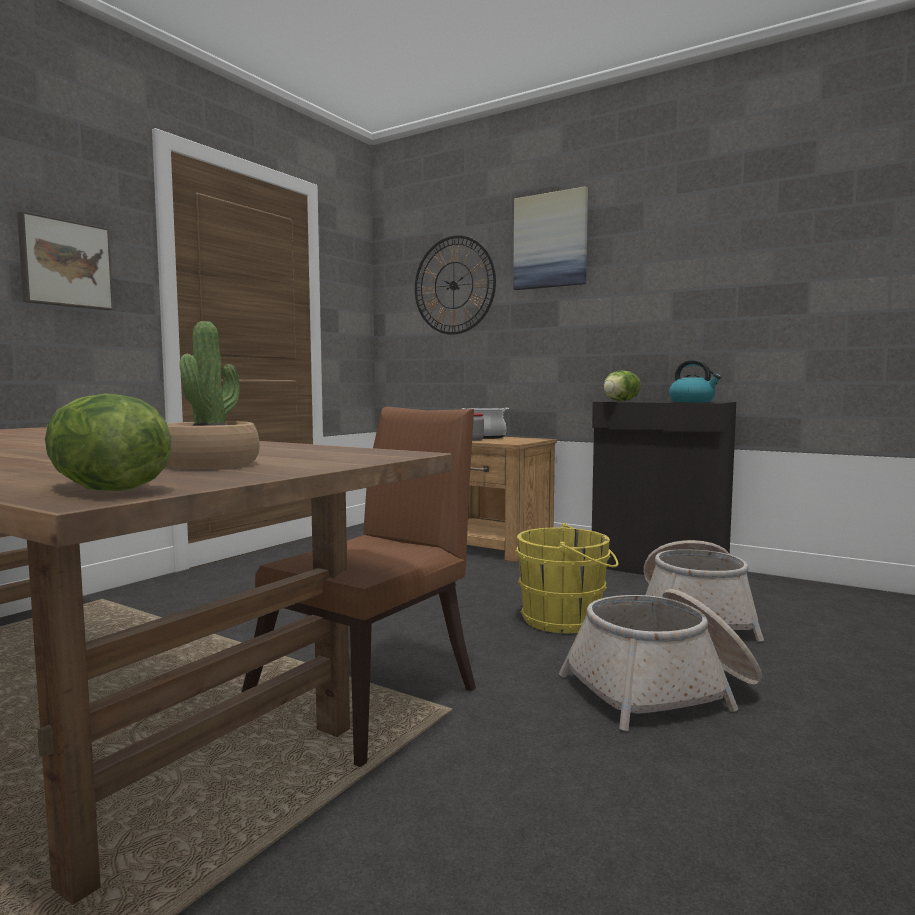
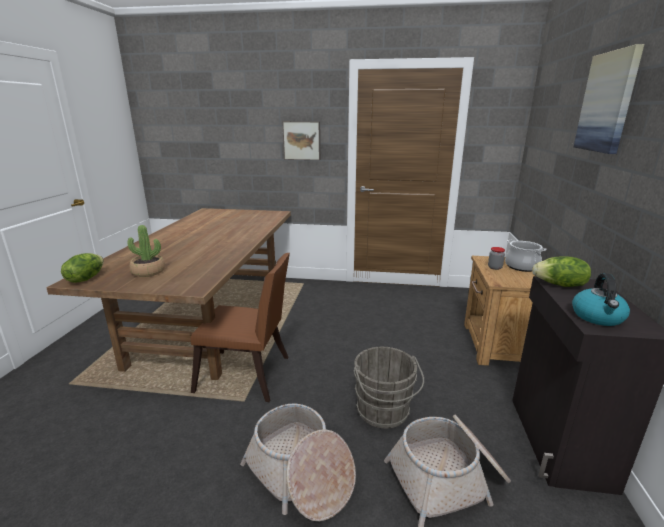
camera: 65 degrees right, 15 degrees up
wall clock [415,235,496,335] -> none
yellow bucket [515,523,618,633] -> grey bucket [353,347,424,428]

